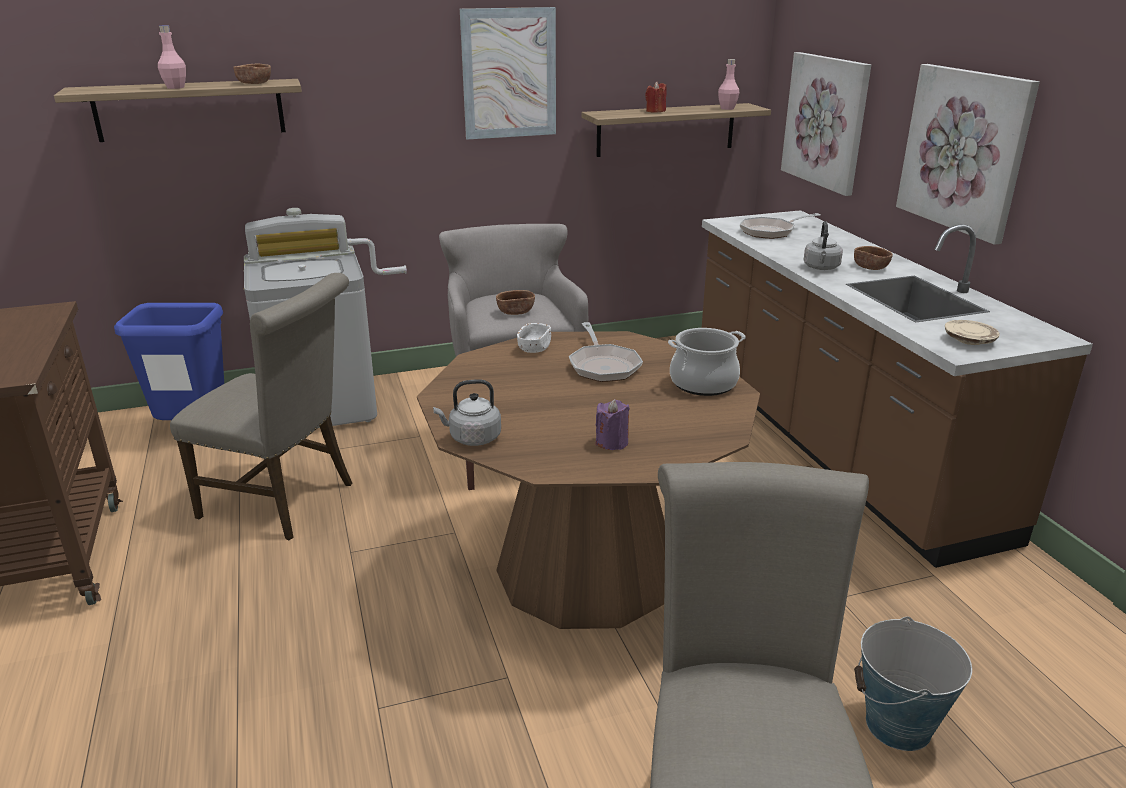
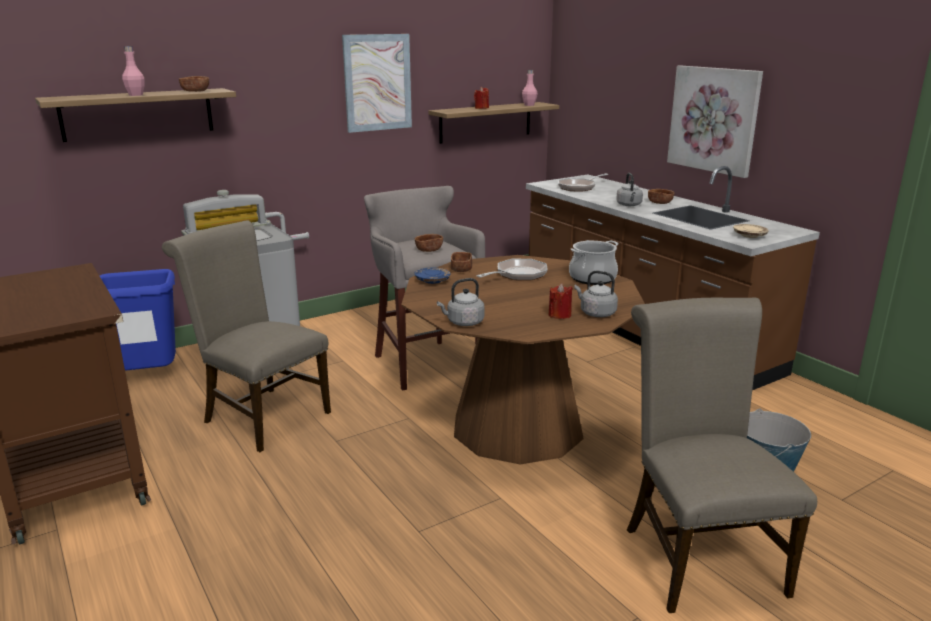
camera: 15 degrees left, 5 degrees down
beige chair [170,273,352,541] -> beige chair turned 150 degrees counterclockwise [162,220,331,452]
white bowl [517,323,551,353] -> brown bowl [451,252,472,272]
frying pan [569,322,643,382] -> frying pan turned 105 degrees counterclockwise [476,259,547,281]
purple candle [596,399,630,450] -> red candle [549,283,573,319]
picture [781,52,871,196] -> none
none -> blue plate [414,268,451,284]
none -> grey kettle [574,271,618,317]

